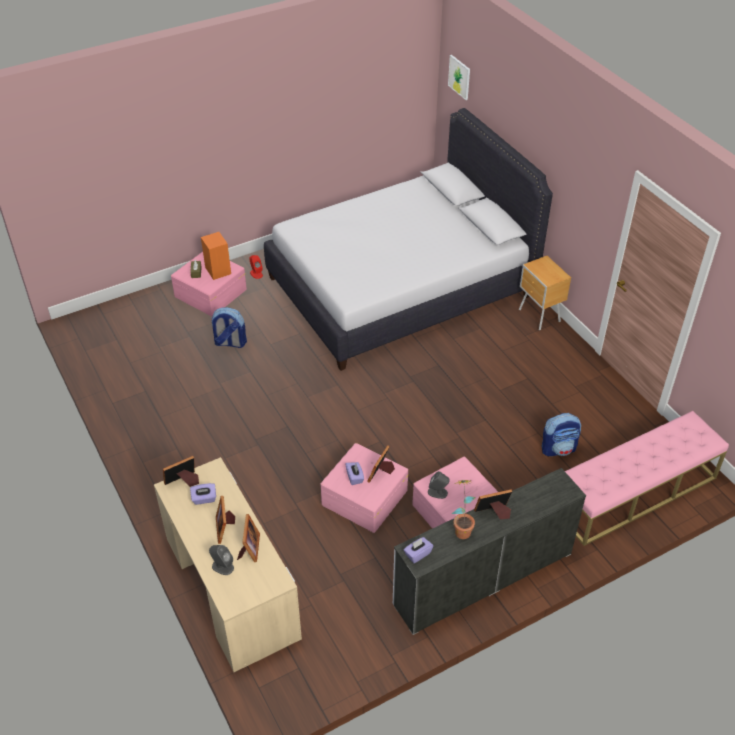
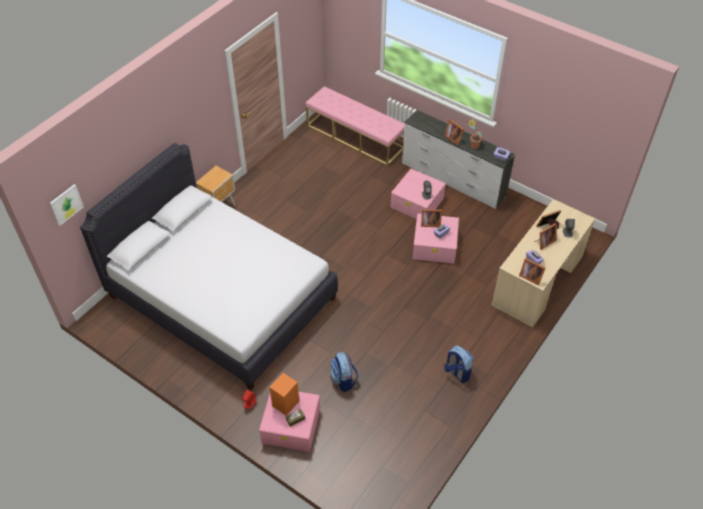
camera: 115 degrees left, 5 degrees up
backpack [542,413,581,456] -> backpack moved to [444,345,473,383]

